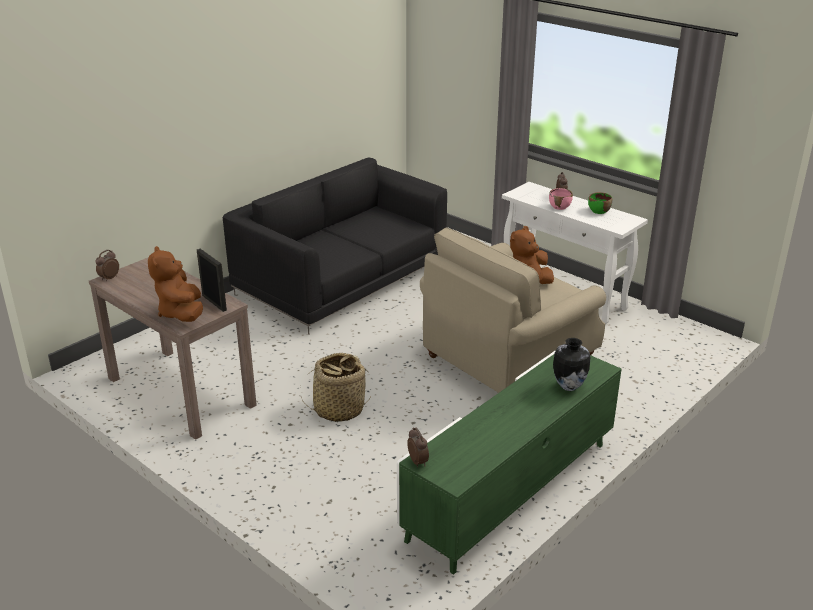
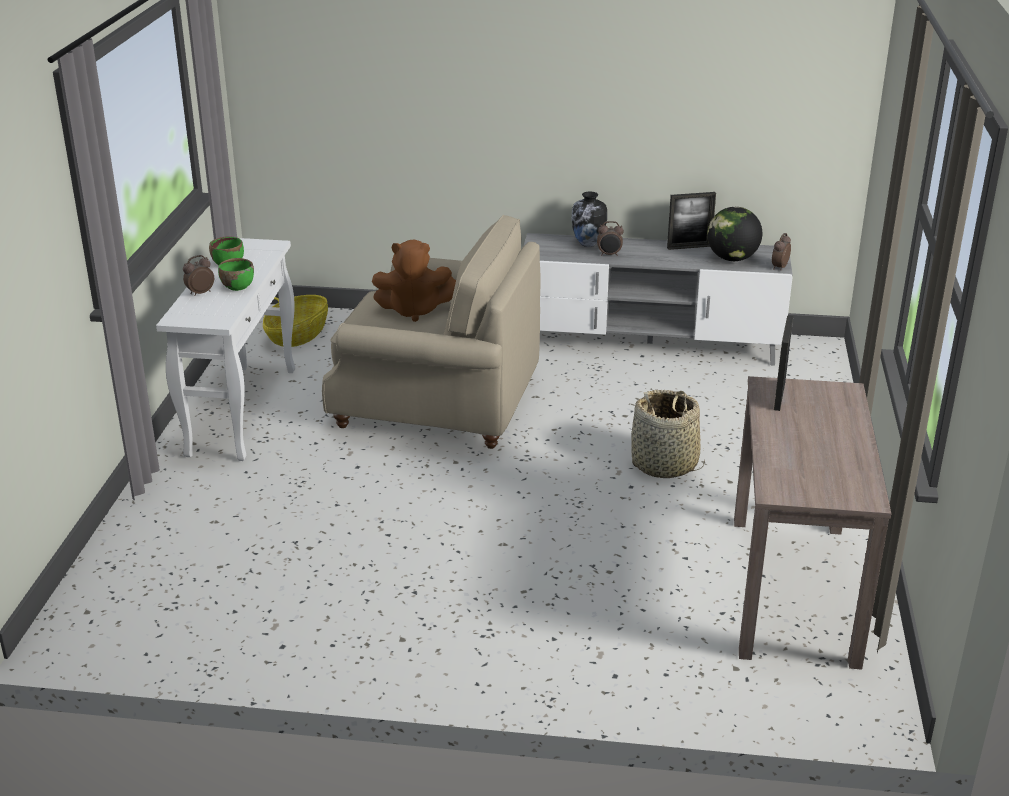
camera: 125 degrees left, 0 degrees up
alarm clock [95,250,119,281] -> alarm clock moved to [597,221,624,256]
brown plush toy [148,246,203,322] -> none
black sofa [223,157,447,335] -> none
green tv stand [397,350,622,575] -> grey tv stand [523,233,793,366]
pink bowl [549,188,573,210] -> green bowl [218,258,254,291]
none -> basket [263,295,328,347]
none -> picture frame [667,192,716,250]
none -> globe [707,207,762,261]

